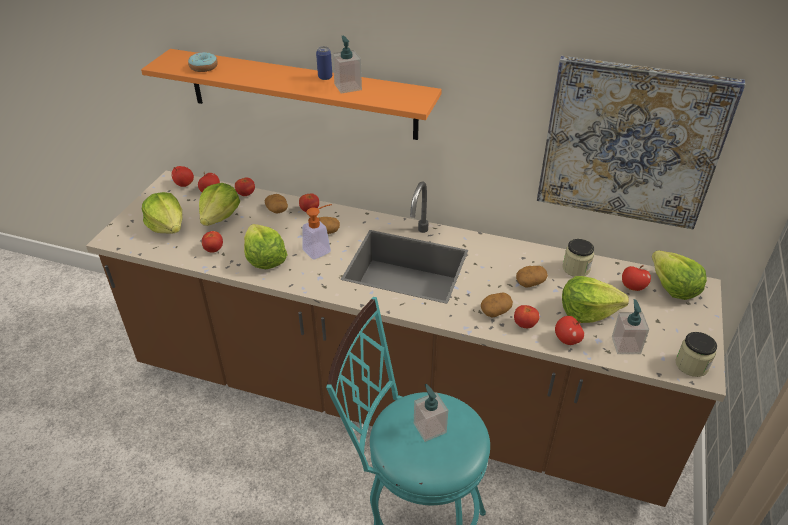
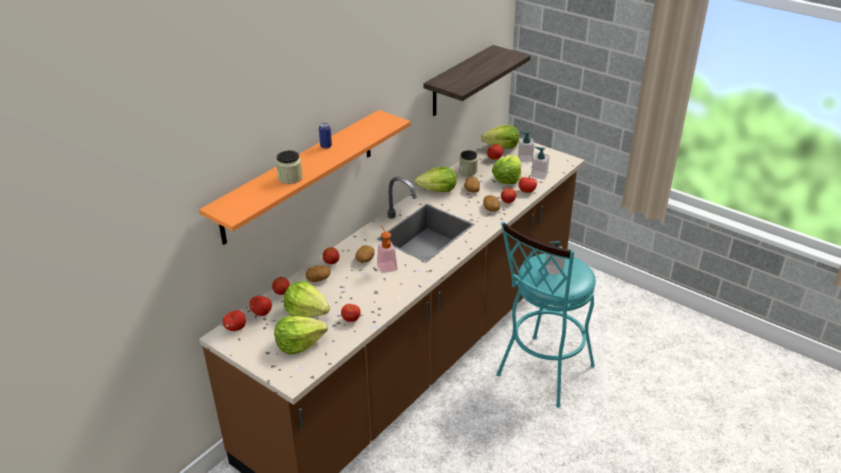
camera: 70 degrees left, 5 degrees down
donut [188,52,218,72] -> none
lettuce [244,224,288,269] -> lettuce moved to [415,167,457,192]
soap dispenser [333,36,362,94] -> soap dispenser moved to [518,132,534,162]
picture [537,56,745,229] -> shelf [424,45,530,116]
jar [675,332,717,377] -> jar moved to [276,150,302,184]

